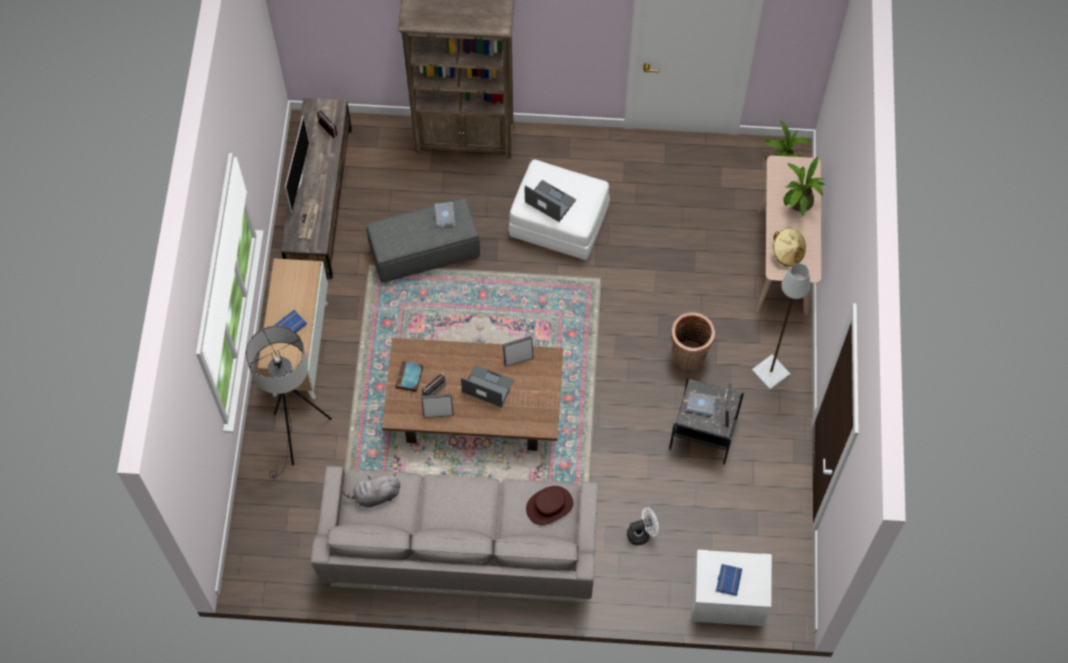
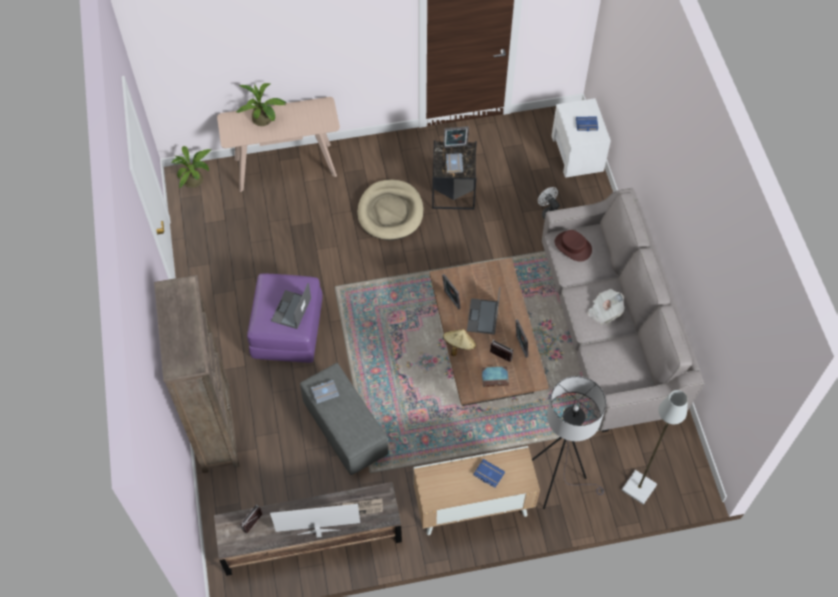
camera: 105 degrees left, 5 degrees down
grey plush toy [343,473,400,507] -> none
white ottoman [508,159,610,260] -> purple ottoman [247,274,323,363]
basket [671,312,715,370] -> beige dog bed [357,179,424,240]
grey floor lamp [751,263,810,390] -> grey floor lamp moved to [622,390,688,505]
beige hat [773,228,806,267] -> beige hat moved to [443,329,476,356]
none -> newspaper [587,289,625,325]

